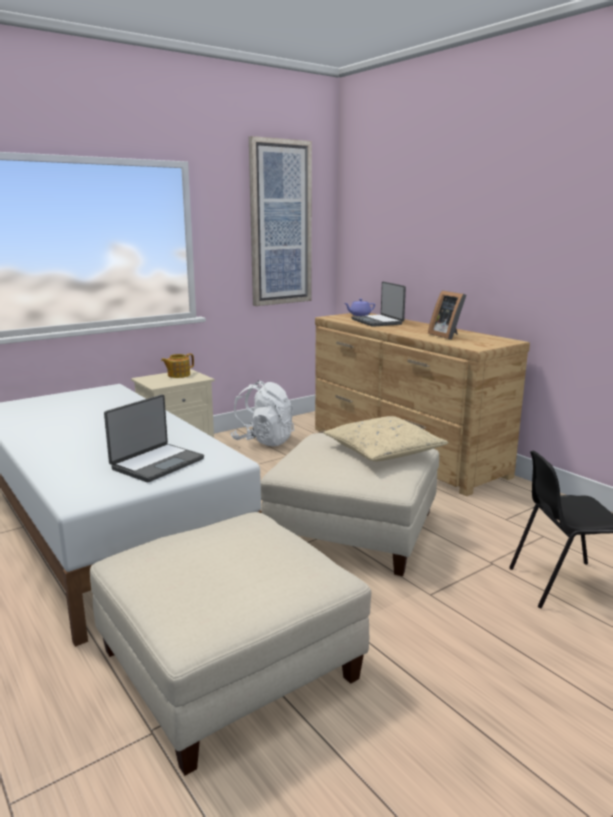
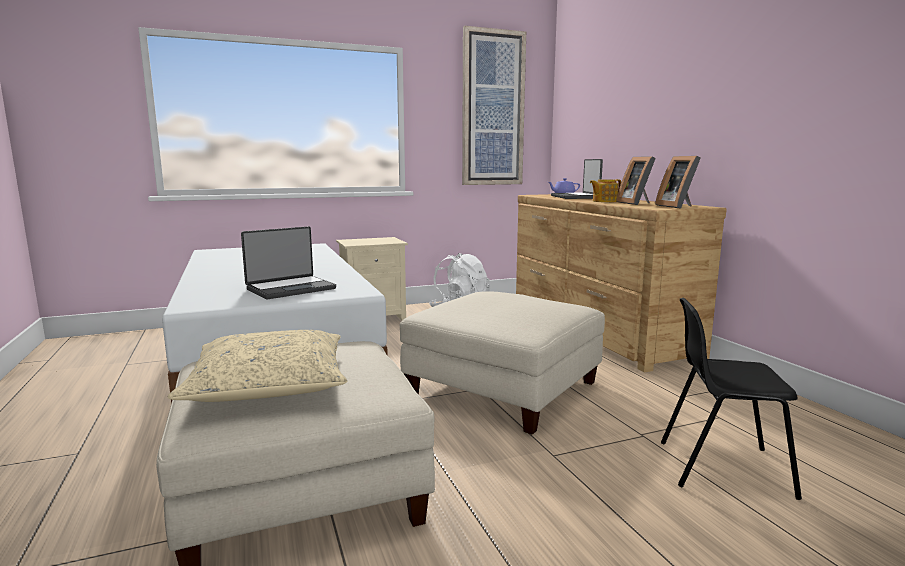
camera: 15 degrees right, 5 degrees down
teapot [161,353,194,378] -> teapot moved to [590,179,621,202]
beige pillow [323,416,448,461] -> beige pillow moved to [168,330,347,402]
none -> picture frame [655,156,701,209]

